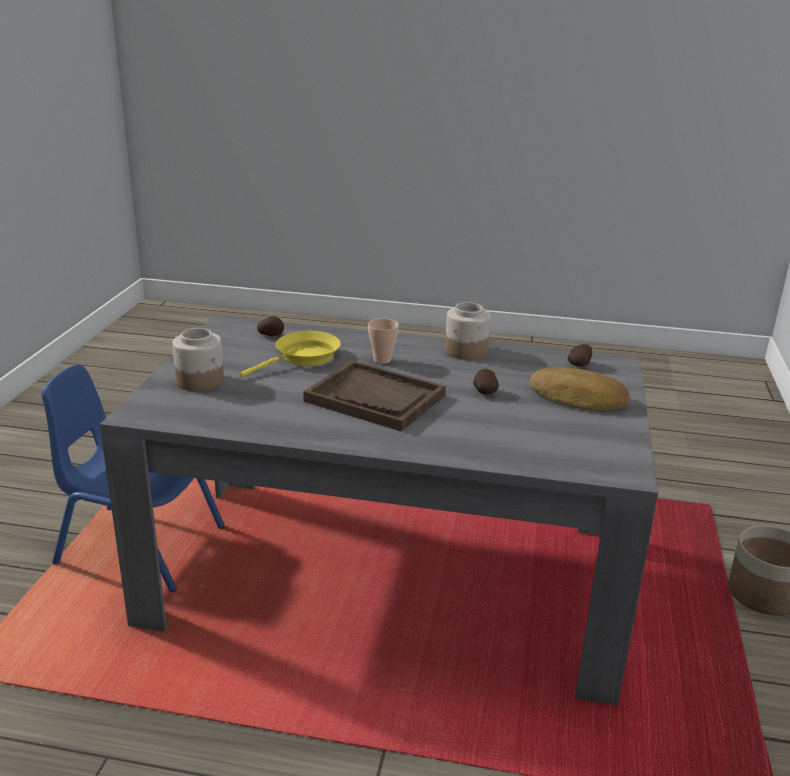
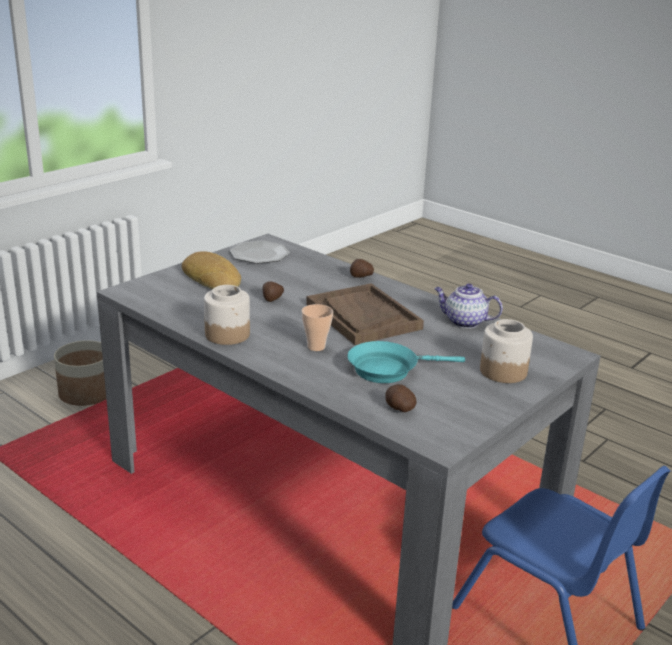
camera: 150 degrees left, 0 degrees up
yellow frying pan [239,331,341,377] -> turquoise frying pan [347,341,465,383]
potato [568,344,592,367] -> potato moved to [350,259,374,278]
none -> plate [230,240,290,264]
none -> teapot [434,284,503,328]

